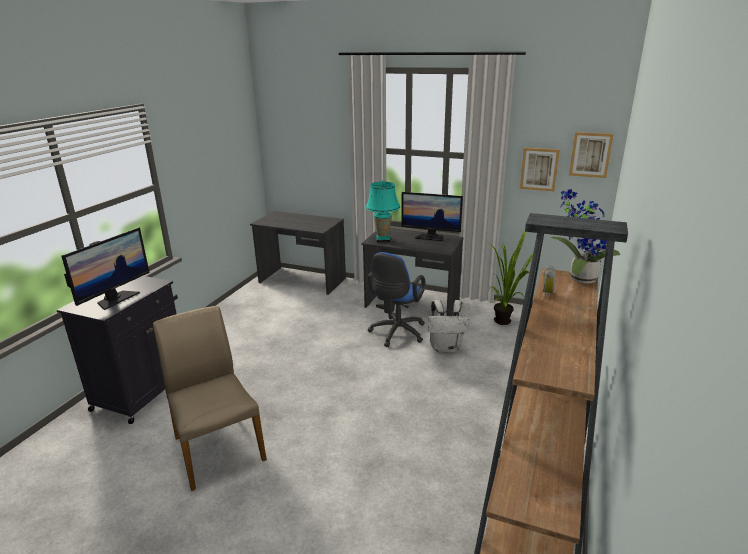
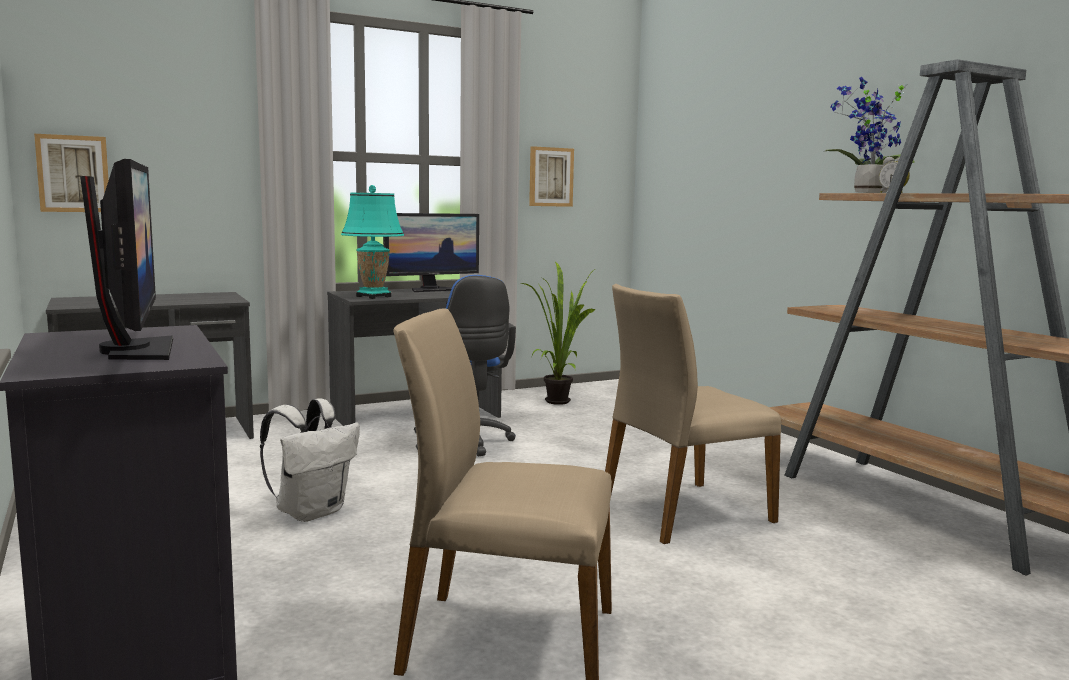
camera: 50 degrees left, 15 degrees down
white backpack [428,300,469,352] -> white backpack moved to [260,398,360,522]
picture [569,132,614,178] -> picture moved to [34,134,109,212]
none -> beige chair [605,284,781,544]

